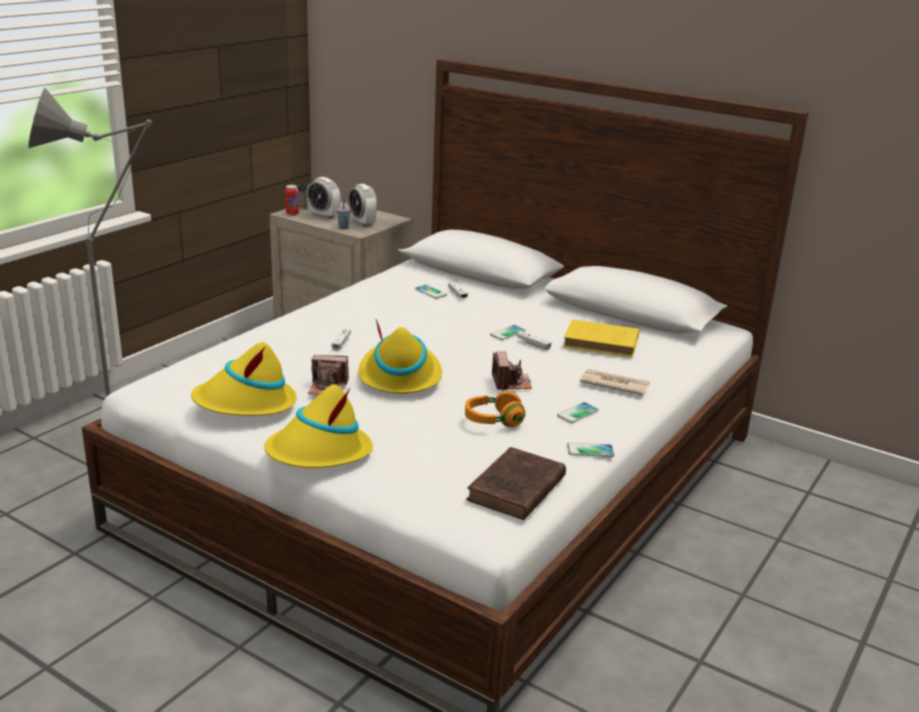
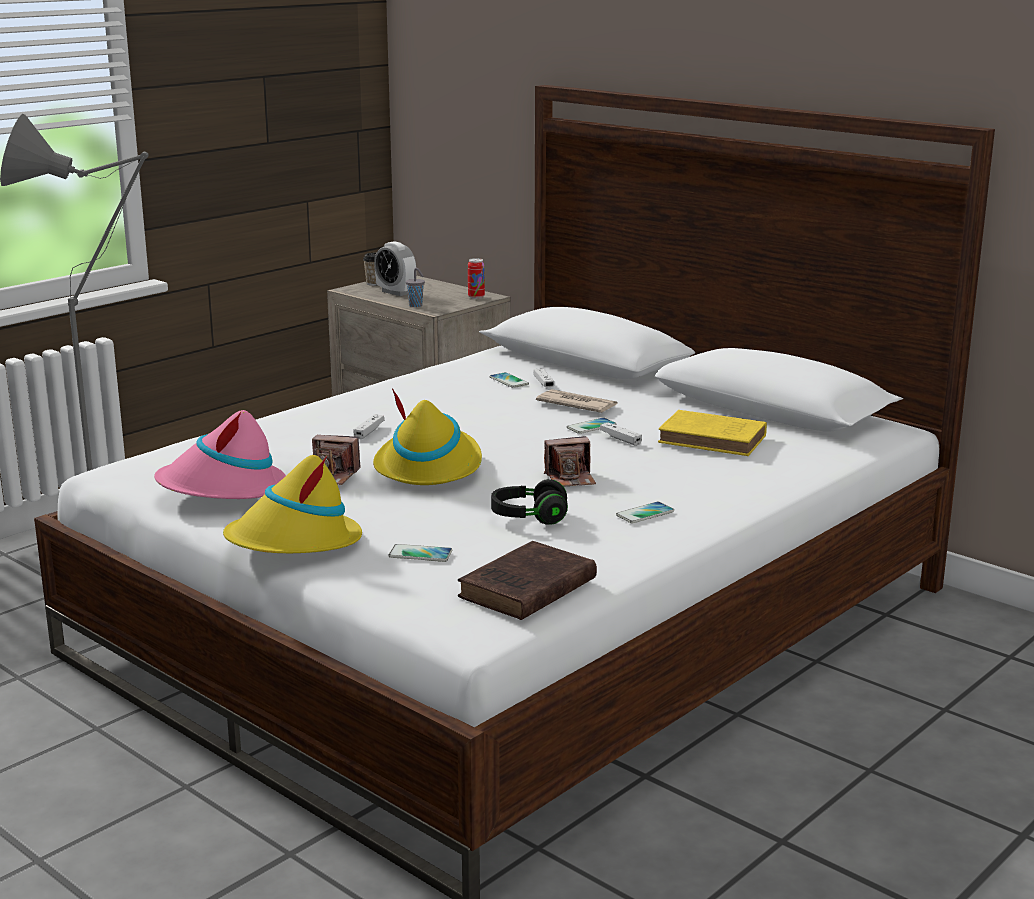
camera: 10 degrees right, 5 degrees down
yellow hat [191,342,297,416] -> pink hat [154,410,286,499]
can [285,185,299,216] -> can moved to [468,258,485,299]
alarm clock [348,184,377,227] -> none
orange headphones [465,391,525,427] -> black headphones [491,479,568,525]
camera [492,351,532,391] -> camera turned 75 degrees clockwise [544,436,596,487]
phone [567,443,614,457] -> phone moved to [389,544,452,562]
newspaper [580,369,650,395] -> newspaper moved to [536,389,617,413]

